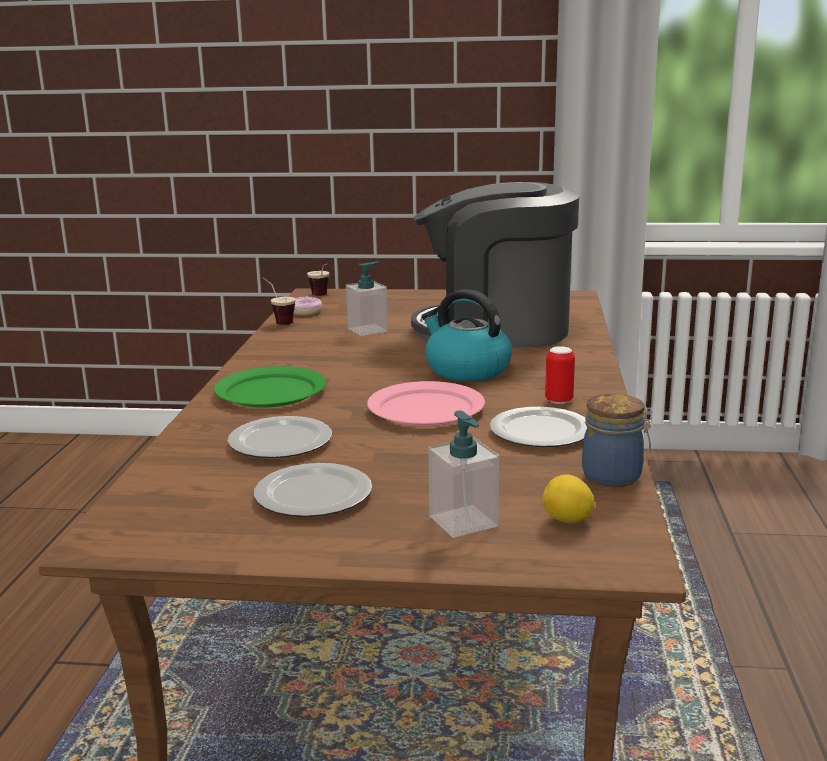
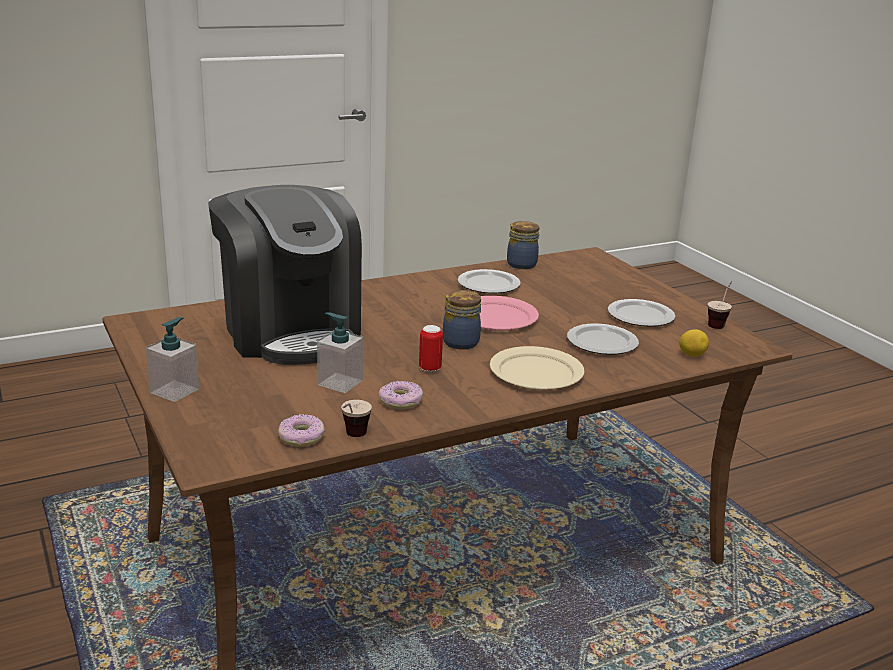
camera: 125 degrees left, 5 degrees up
green plate [214,366,326,408] -> beige plate [490,346,584,390]
cup [307,263,329,296] -> cup moved to [708,281,732,329]
kettle [422,289,512,381] -> none
soap dispenser [428,411,499,538] -> soap dispenser moved to [146,317,199,402]
lemon [543,475,595,523] -> lemon moved to [679,329,709,357]
can [545,346,575,404] -> can moved to [419,325,443,372]
none -> donut [379,381,423,409]
none -> jar [443,290,481,350]

